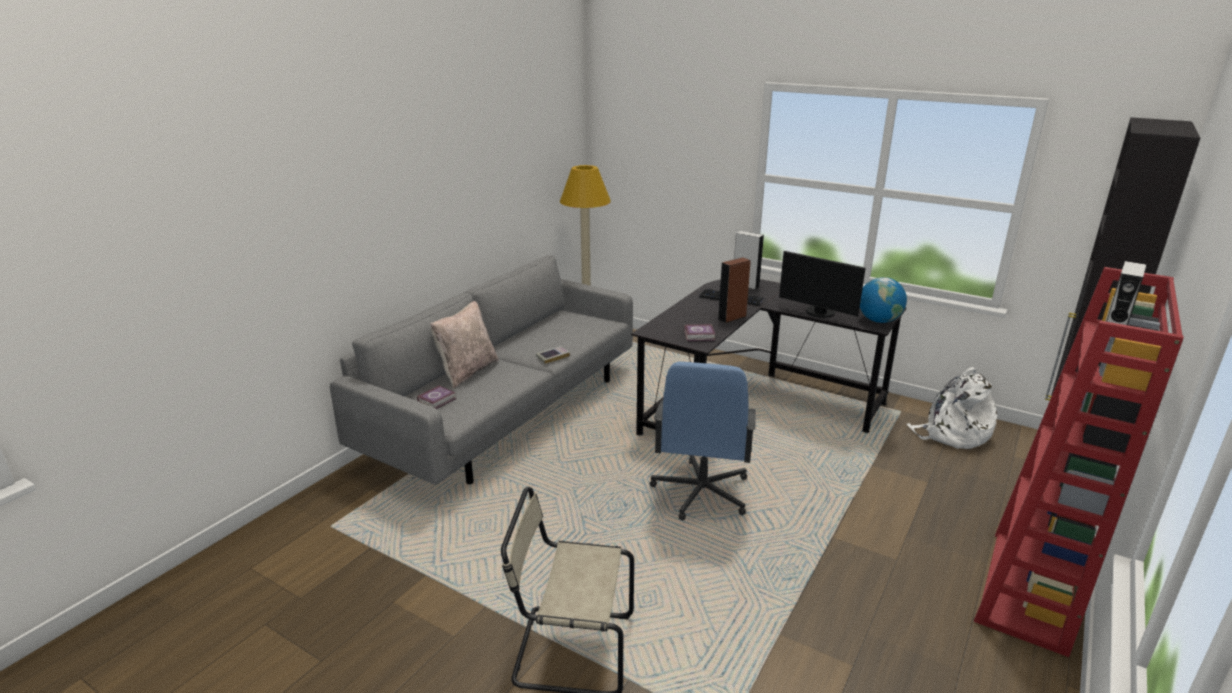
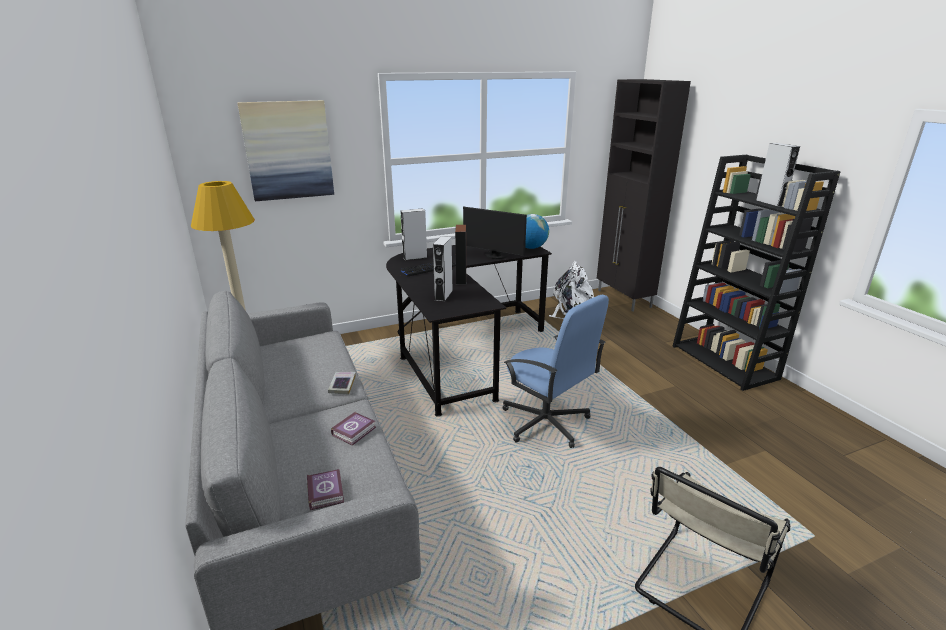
camera: 55 degrees left, 0 degrees up
beige pillow [430,301,499,388] -> none
book [684,324,715,341] -> book moved to [331,411,376,445]
monitor [779,251,866,318] -> monitor turned 45 degrees clockwise [463,206,527,259]
red bookcase [974,267,1184,657] -> black bookcase [672,155,841,391]
none -> picture [238,100,334,201]
none -> grey speaker [433,236,452,301]

